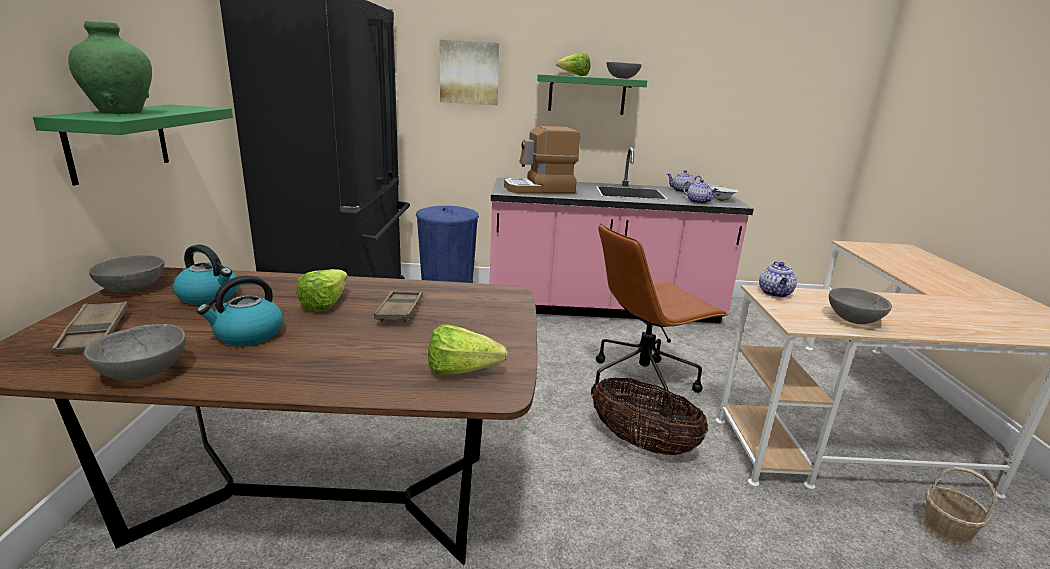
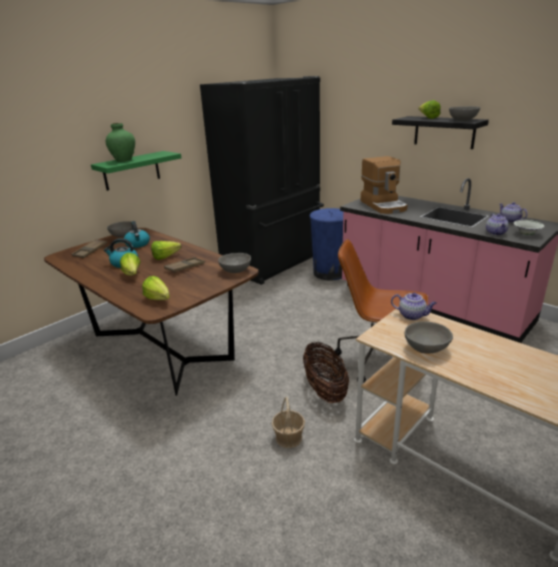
camera: 45 degrees right, 5 degrees up
grey bowl [84,324,186,380] -> grey bowl moved to [218,253,251,273]
picture [440,39,500,105] -> none
coffee machine [504,126,580,193] -> coffee machine turned 135 degrees counterclockwise [361,156,407,214]
green shelf [537,74,647,115] -> black shelf [392,116,489,149]
teapot [759,261,797,298] -> teapot turned 120 degrees counterclockwise [391,293,437,320]
basket [922,467,997,548] -> basket moved to [272,397,305,448]
none -> lettuce [120,253,140,276]

